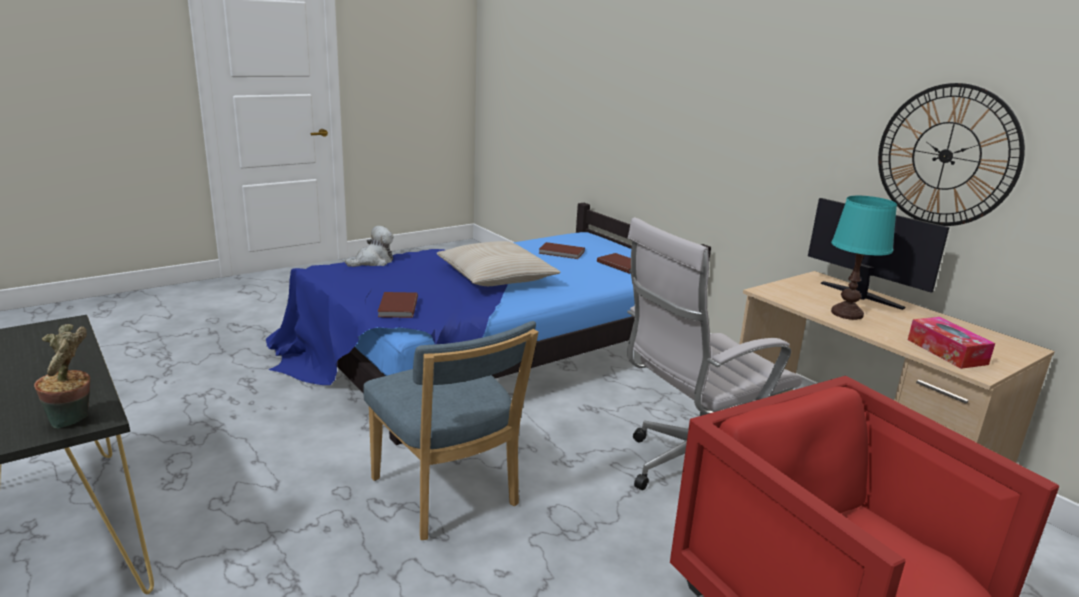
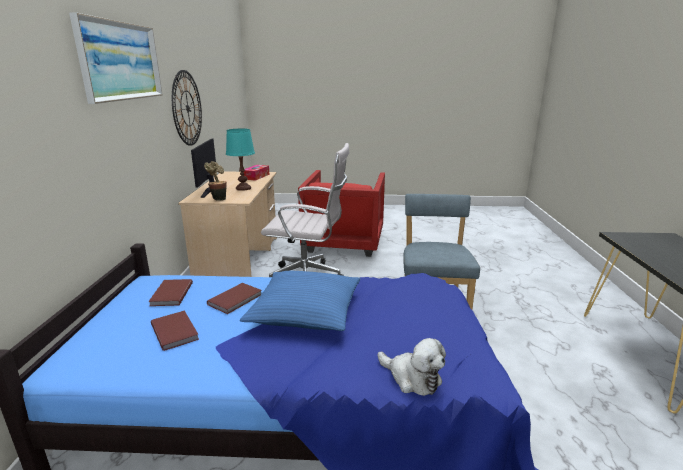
camera: 140 degrees left, 0 degrees up
potted plant [34,324,90,428] -> potted plant moved to [204,161,227,201]
plush toy [345,226,394,267] -> plush toy turned 135 degrees counterclockwise [378,338,446,396]
brown book [377,292,418,318] -> brown book moved to [207,283,262,314]
beige pillow [437,241,560,286] -> blue pillow [240,271,361,331]
none -> picture [69,12,162,104]

